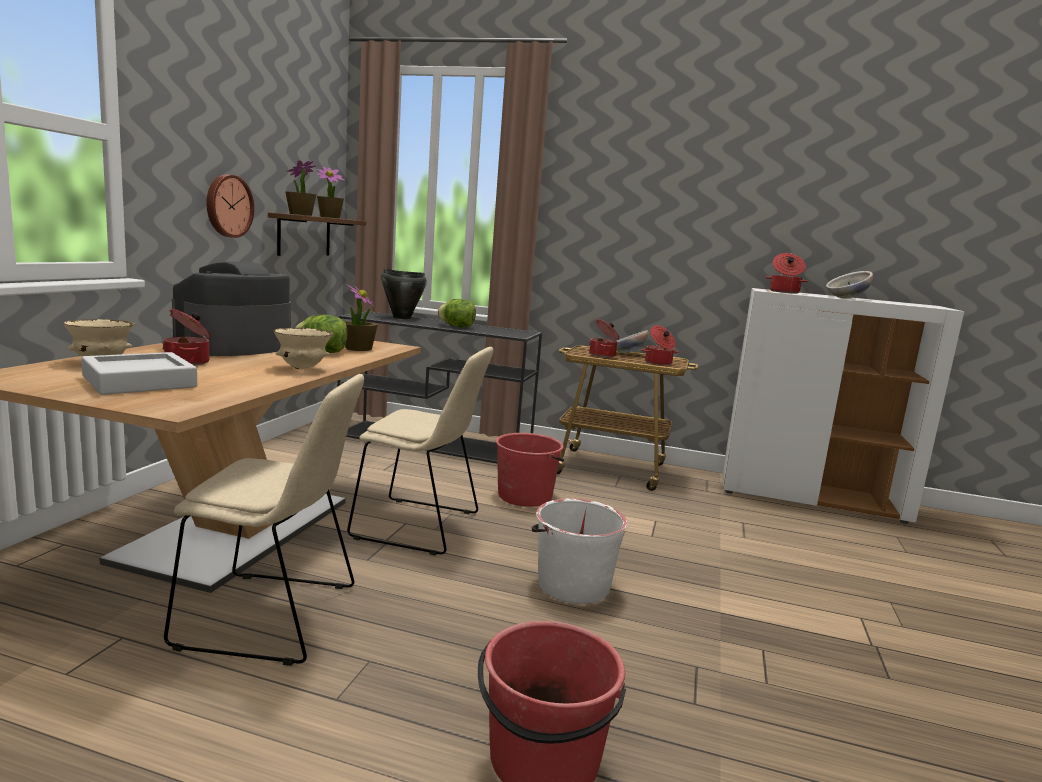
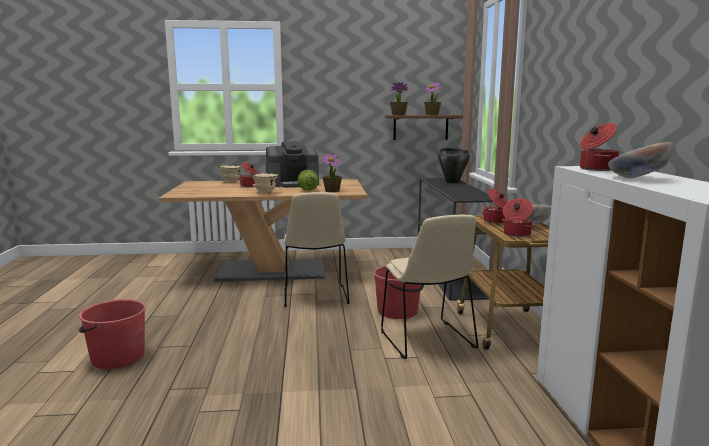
camera: 70 degrees right, 0 degrees up
grey tray [81,352,197,395] -> none
beige chair [164,374,364,666] -> beige chair moved to [381,215,478,359]
coffee machine [172,261,291,356] -> coffee machine turned 150 degrees clockwise [266,141,319,187]
wall clock [207,175,254,238] -> none
lettuce [438,299,476,328] -> none
white bucket [532,498,627,604] -> none

